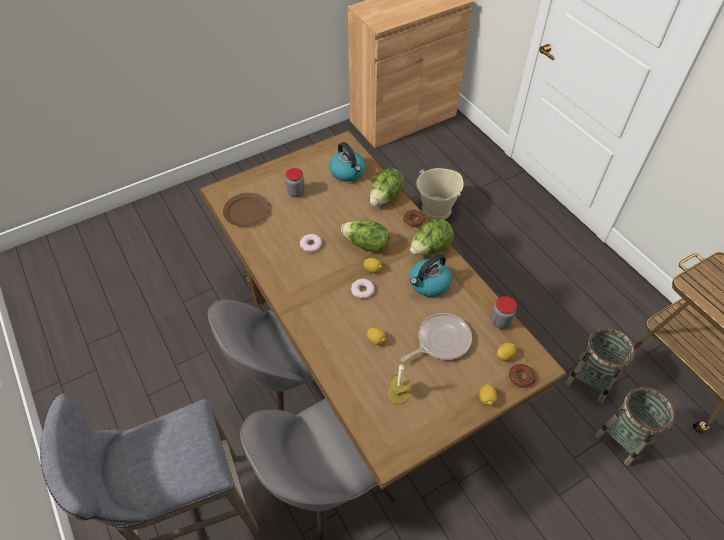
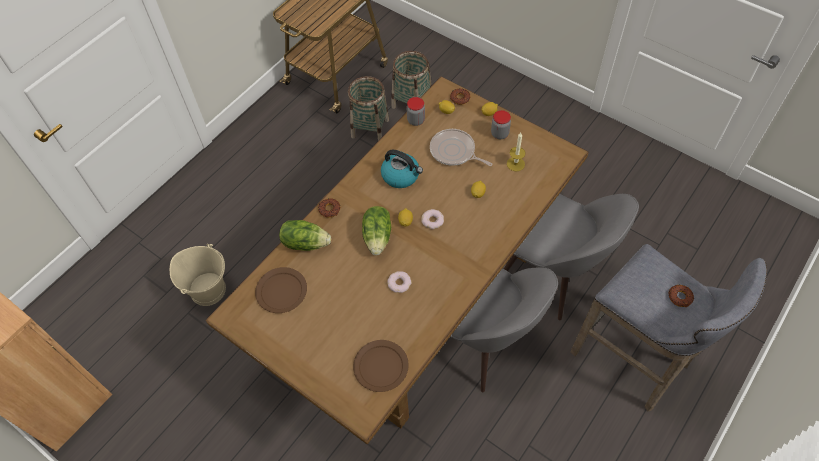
camera: 110 degrees left, 5 degrees up
jar [285,168,305,197] -> jar moved to [491,110,511,139]
kettle [329,142,365,182] -> brown plate [255,267,307,313]
lettuce [410,218,454,255] -> none
none -> donut [669,285,694,307]

